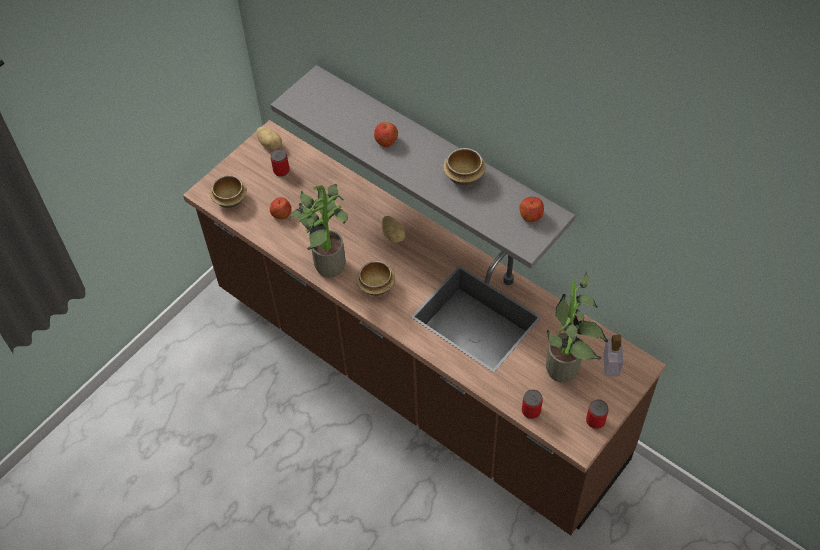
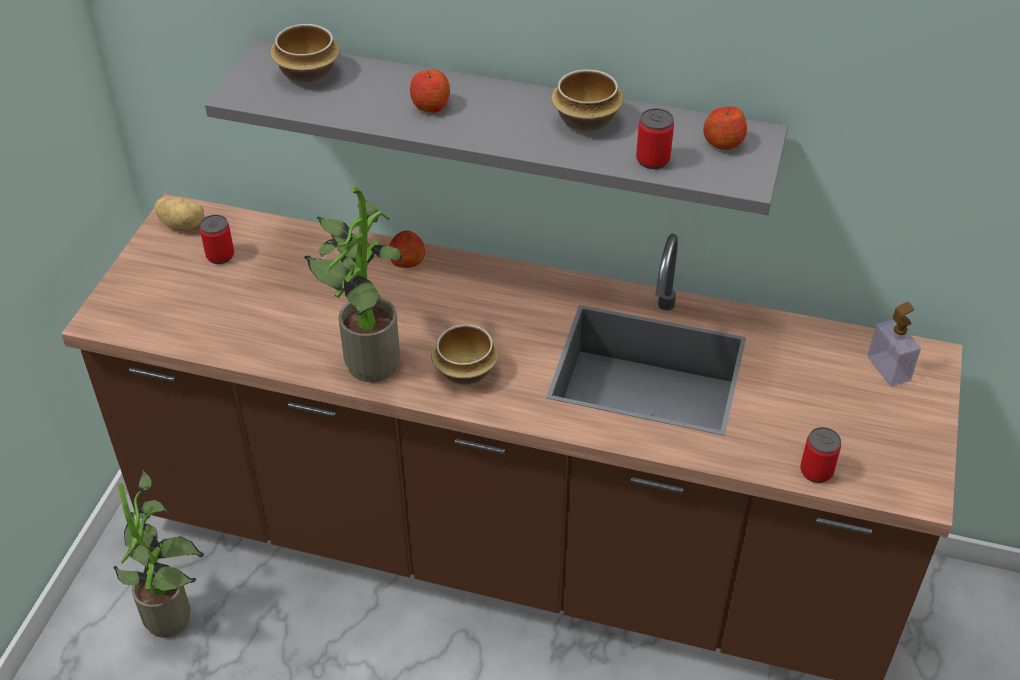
camera: 25 degrees left, 10 degrees down
bowl [210,175,247,208] -> bowl moved to [270,24,340,84]
apple [270,197,291,219] -> apple moved to [389,230,425,268]
potato [382,216,405,242] -> none
potted plant [546,271,608,383] -> potted plant moved to [113,470,204,638]
can [586,399,608,429] -> can moved to [636,108,674,169]

